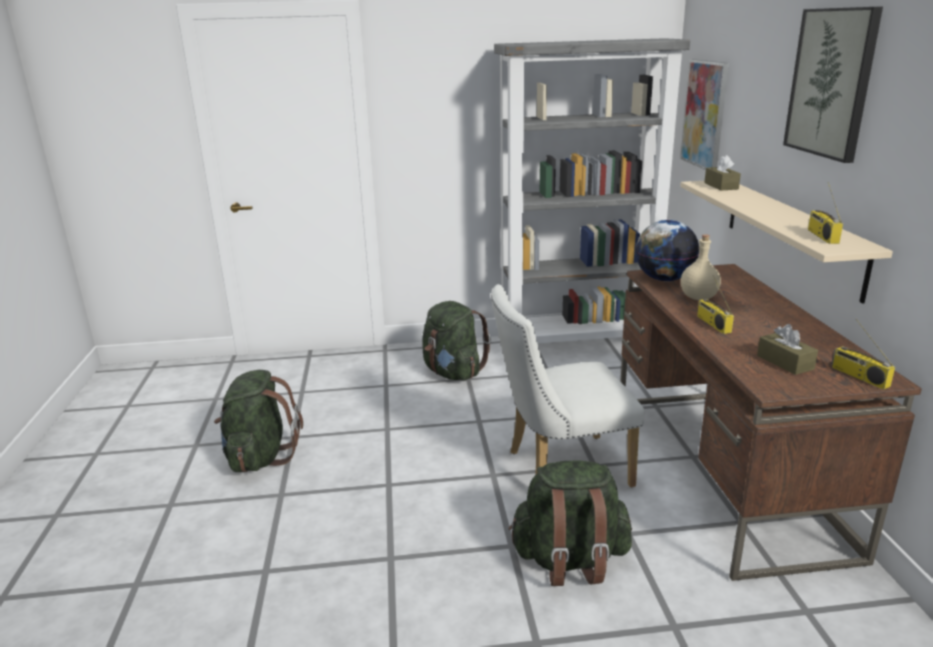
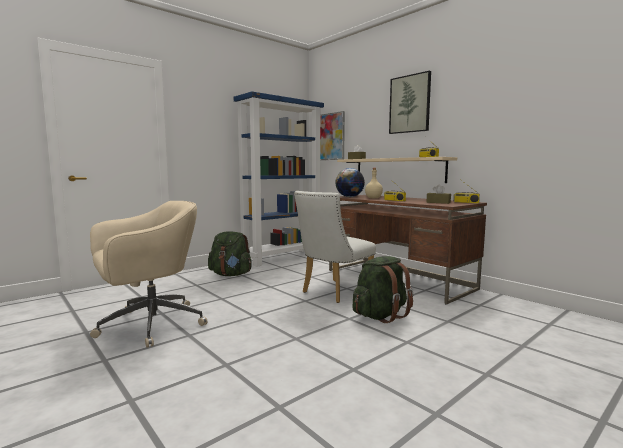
camera: 35 degrees left, 15 degrees down
green backpack [214,370,303,472] -> beige office chair [90,201,207,348]
grey bookcase [494,38,690,343] -> blue bookcase [234,91,324,267]

